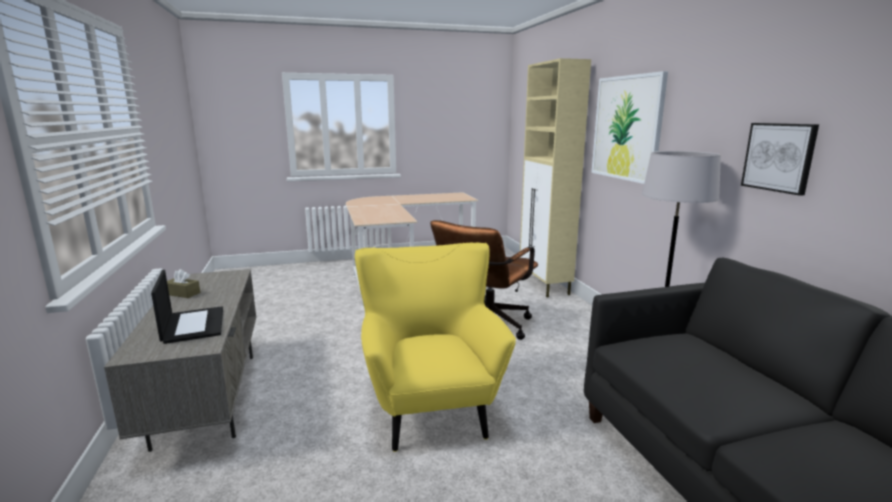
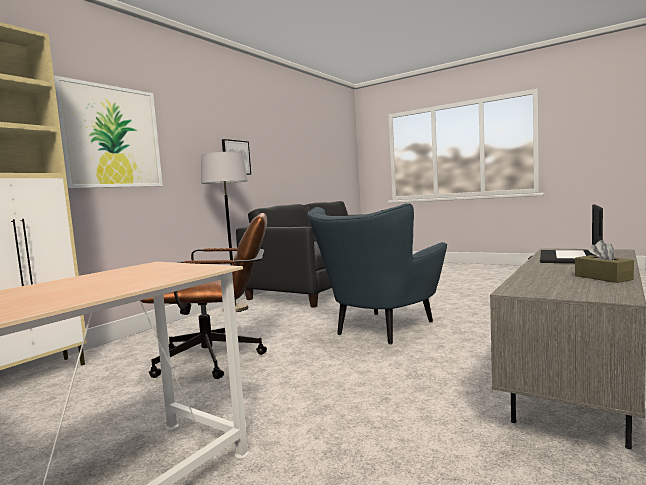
camera: 130 degrees left, 10 degrees down
yellow armchair [355,243,516,452] -> blue armchair [308,203,447,345]

